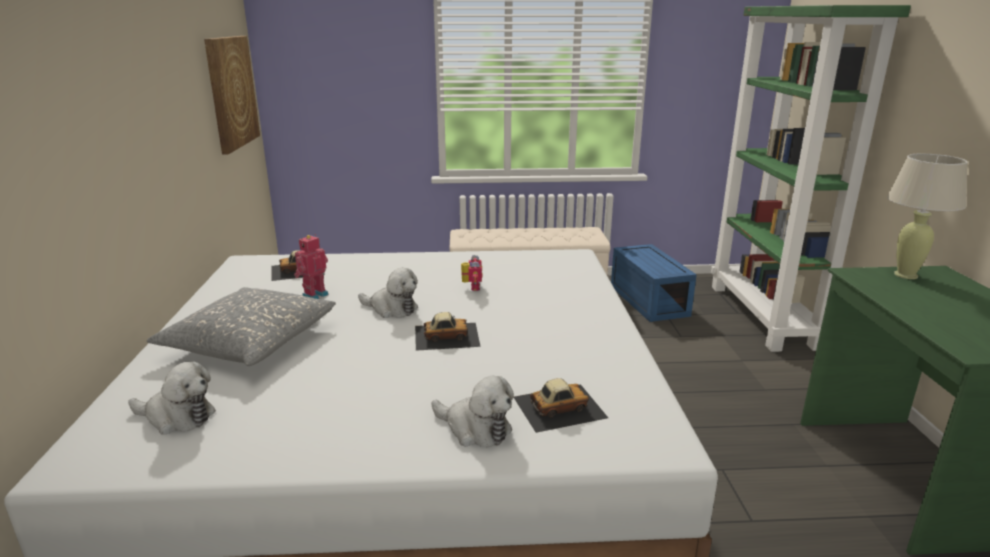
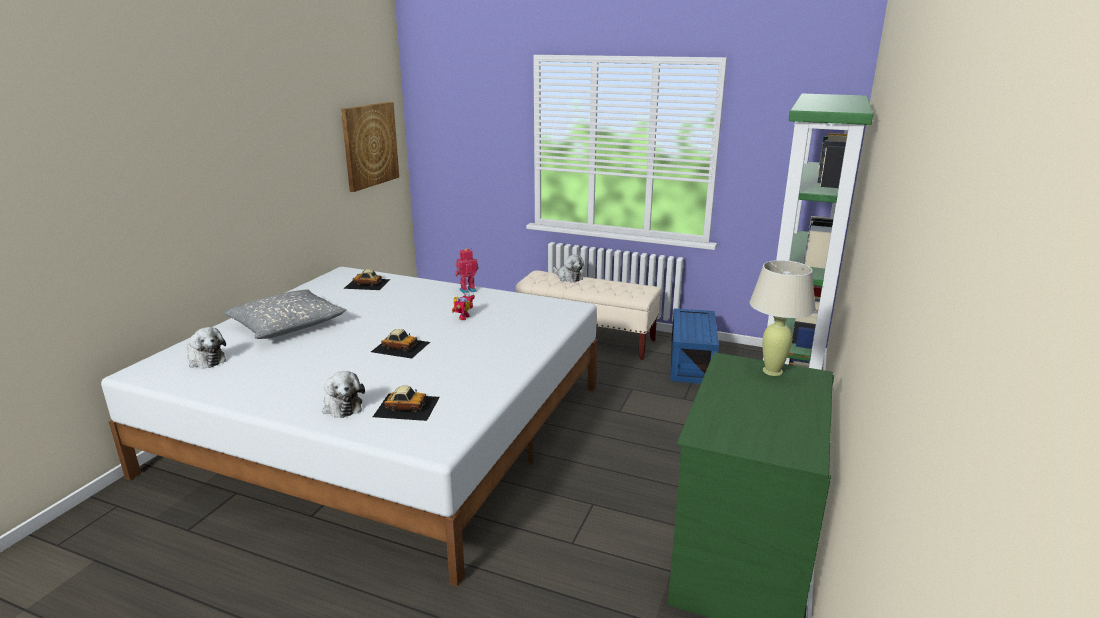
camera: 25 degrees right, 0 degrees up
toy robot [294,234,329,299] -> toy robot moved to [455,248,479,293]
plush toy [358,268,418,318] -> plush toy moved to [553,254,584,282]

